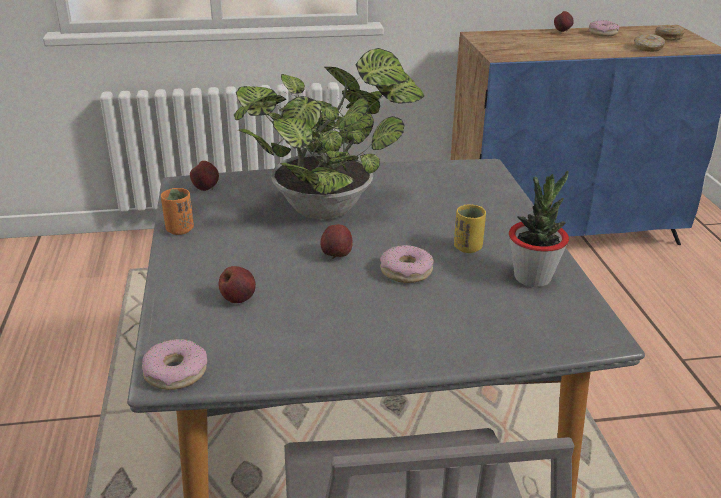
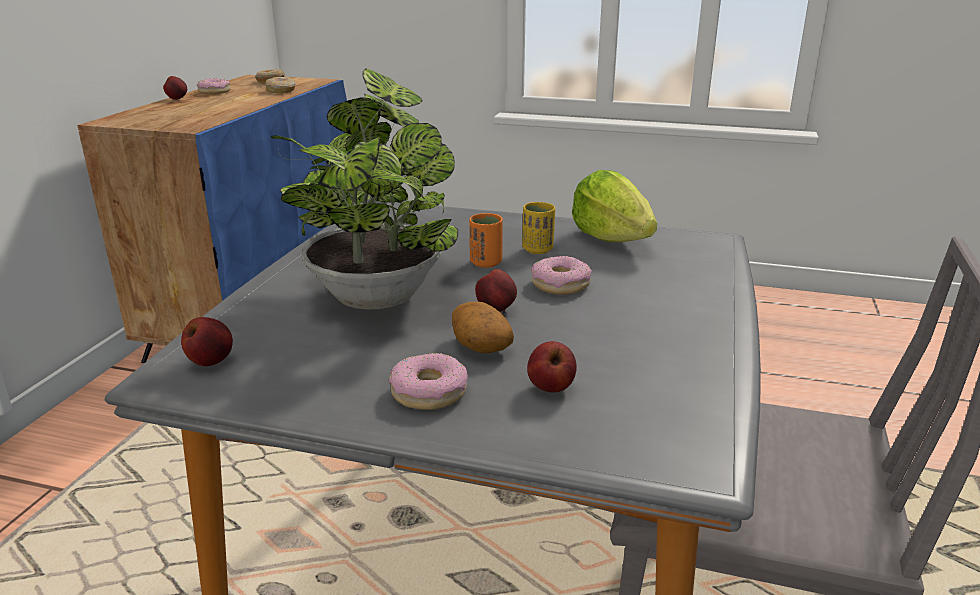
camera: 65 degrees left, 5 degrees down
donut [142,339,207,390] -> donut moved to [389,353,468,410]
orange cup [161,188,194,235] -> orange cup moved to [469,213,503,268]
potted plant [509,170,569,287] -> lettuce [572,170,657,242]
none -> potato [452,302,514,353]

